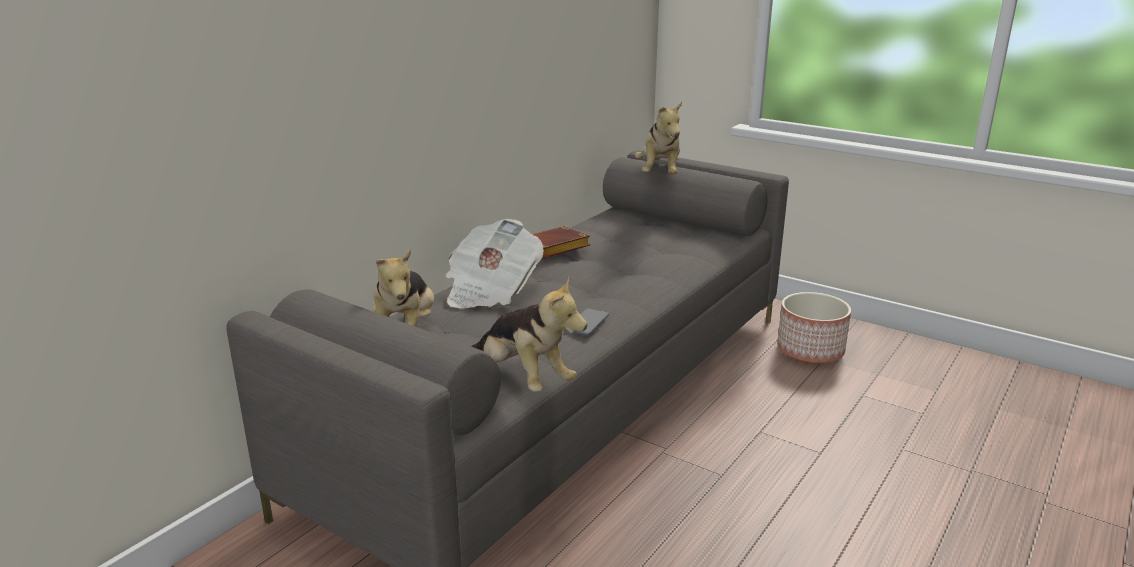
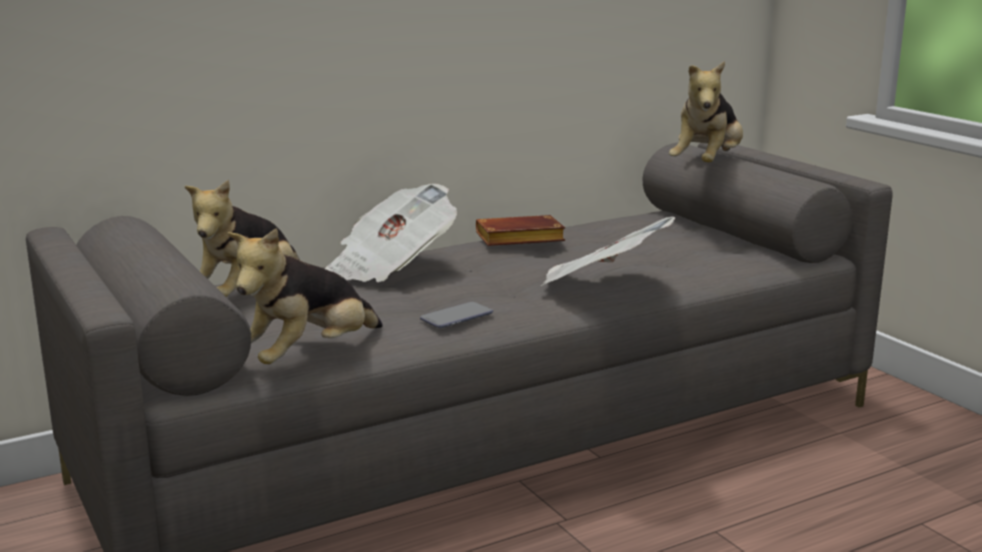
camera: 25 degrees right, 5 degrees down
plush toy [471,276,587,392] -> plush toy turned 60 degrees clockwise [227,228,383,364]
planter [777,292,851,364] -> none
none -> newspaper [541,217,675,286]

